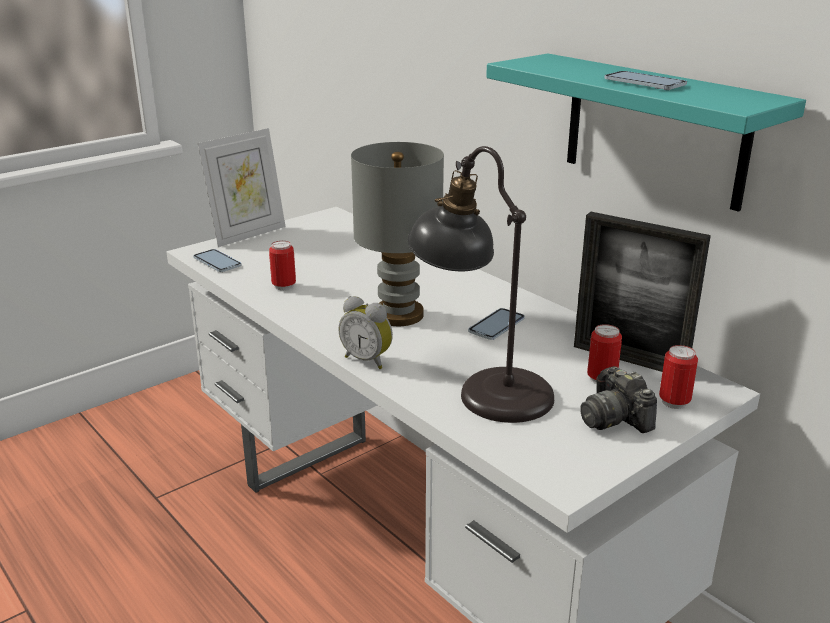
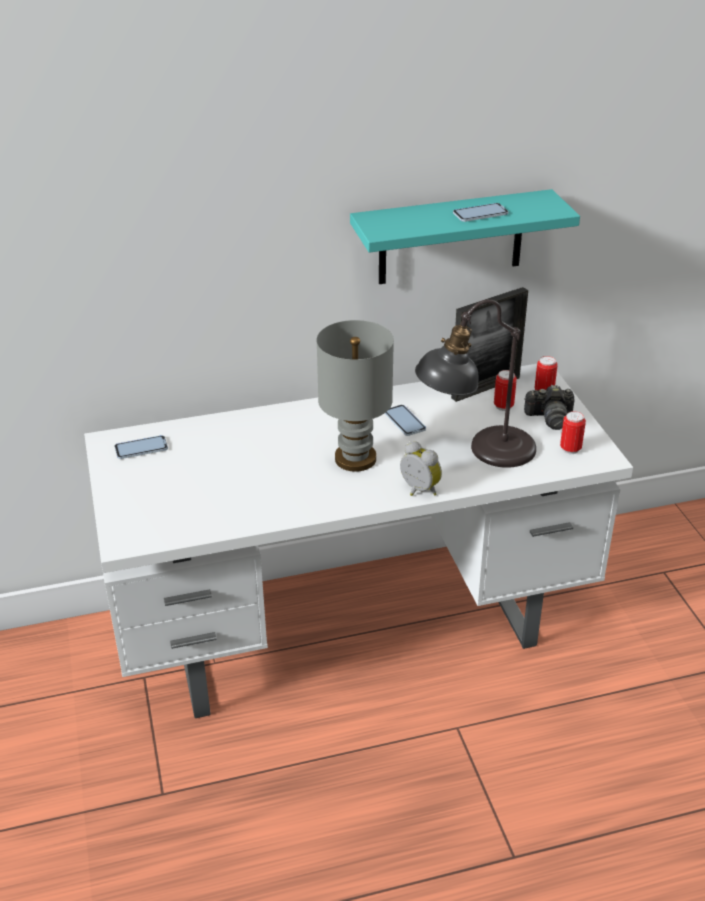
camera: 65 degrees left, 10 degrees up
phone [193,249,242,272] -> phone moved to [115,435,168,459]
picture frame [198,128,286,247] -> none
can [269,241,296,290] -> can moved to [560,411,586,454]
alarm clock [338,296,393,369] -> alarm clock turned 105 degrees counterclockwise [400,441,442,496]

